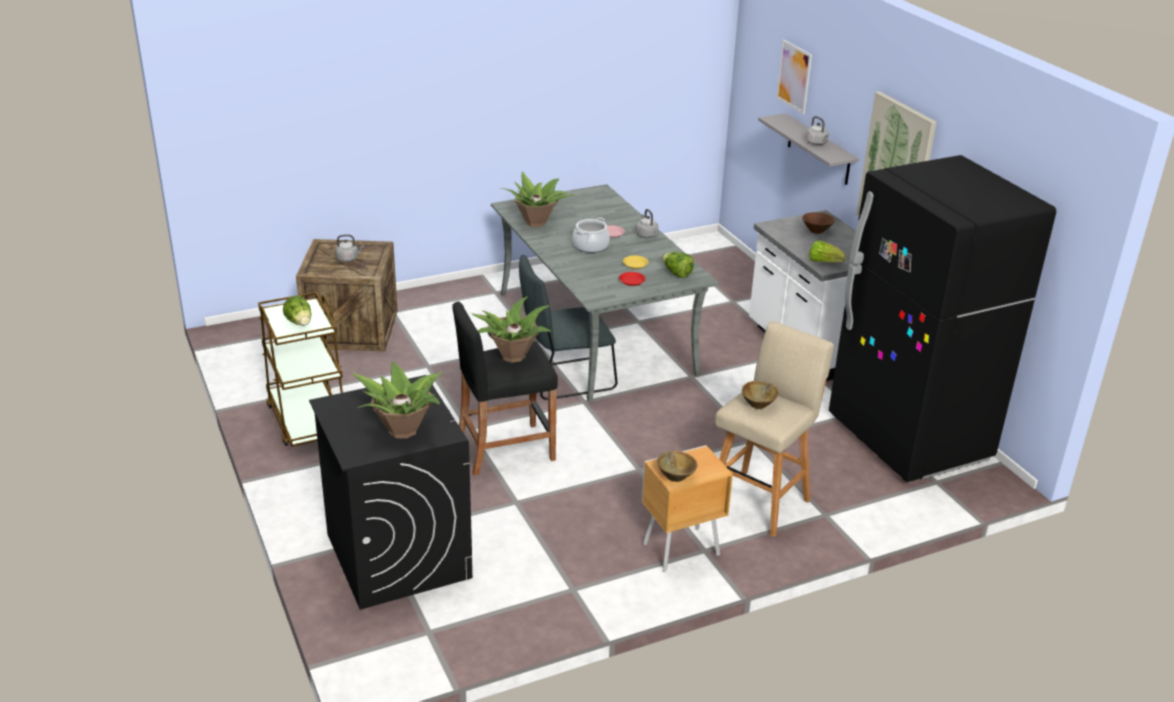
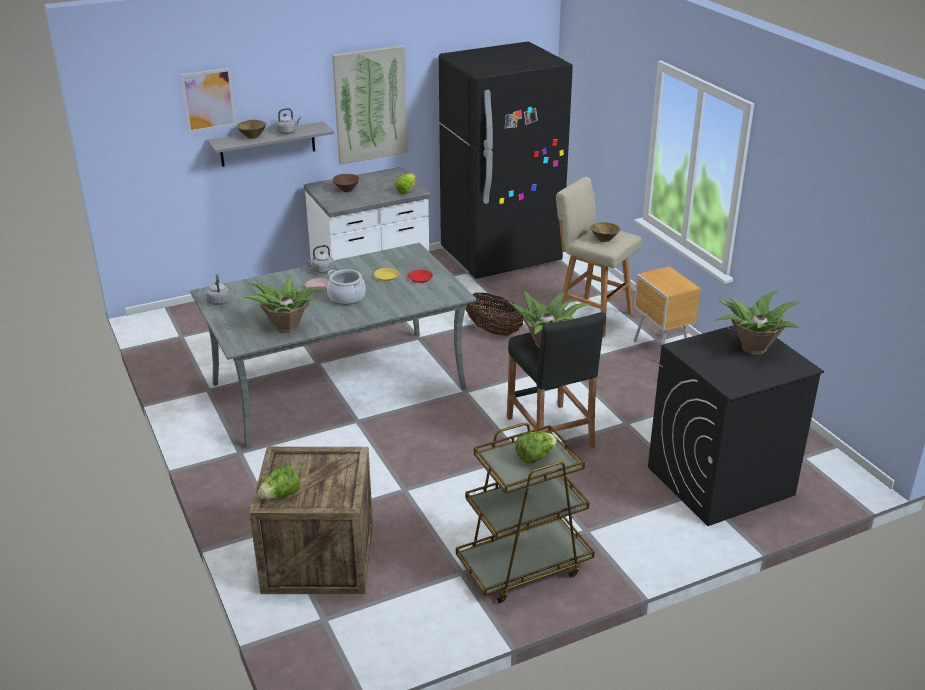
camera: 90 degrees left, 0 degrees up
grey kettle [335,235,364,262] -> grey kettle moved to [206,274,230,305]
grey chair [519,255,618,400] -> none
brown bowl [657,451,698,482] -> brown bowl moved to [237,120,266,139]
lettuce [662,252,694,278] -> lettuce moved to [258,465,300,499]
none -> basket [465,292,524,336]

